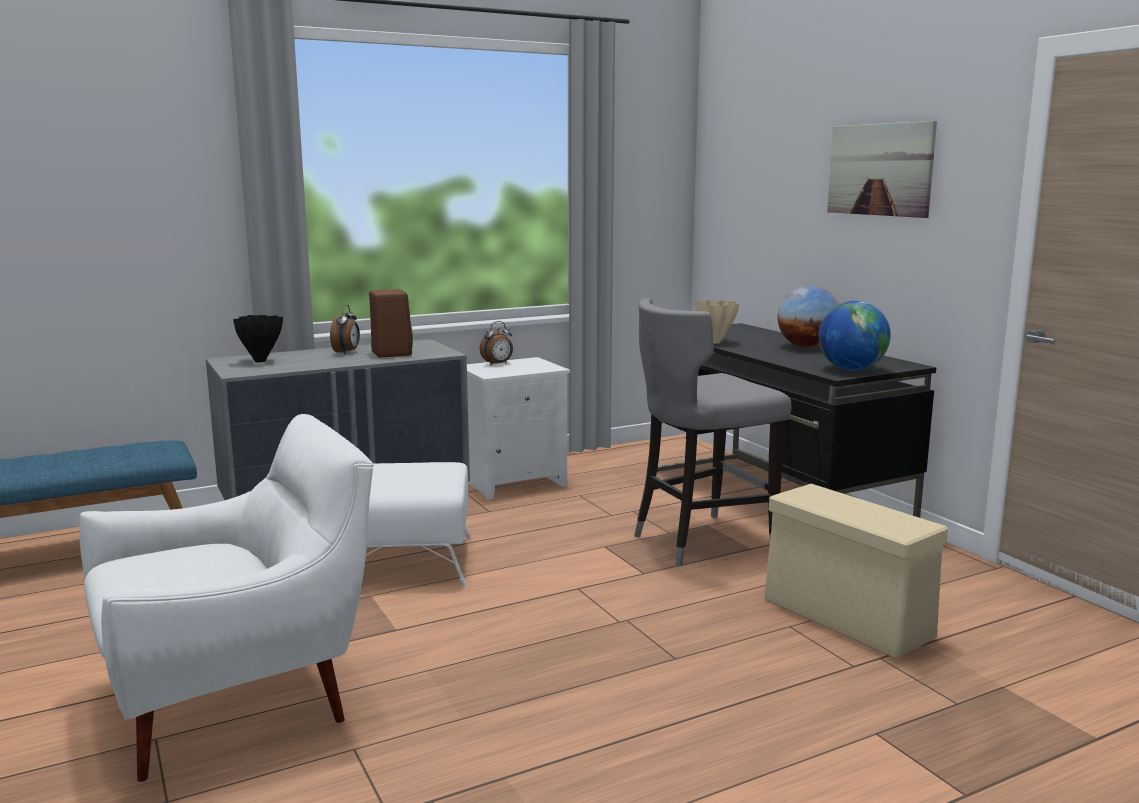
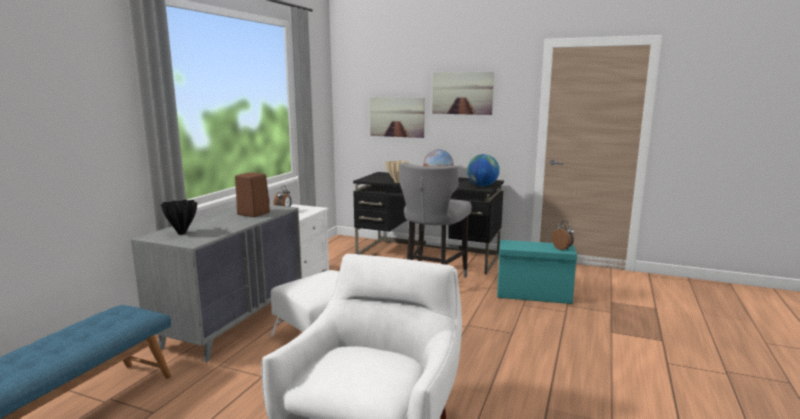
camera: 40 degrees left, 0 degrees up
alarm clock [330,305,360,354] -> alarm clock moved to [552,221,574,250]
beige storage box [764,484,948,659] -> turquoise storage box [497,240,577,304]
none -> picture [370,97,425,138]

